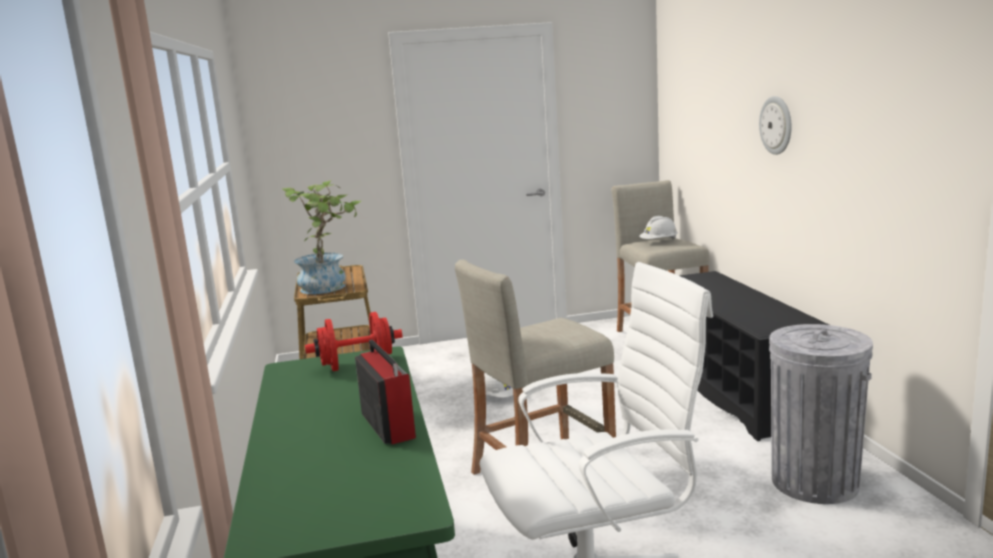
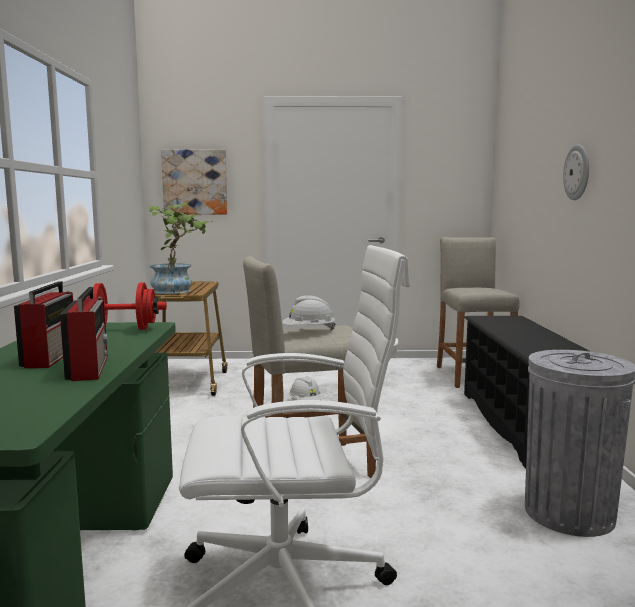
camera: 10 degrees right, 5 degrees down
white hard hat [640,216,678,240] -> white hard hat moved to [282,295,336,330]
none -> radio [14,281,73,368]
none -> picture [161,150,228,214]

